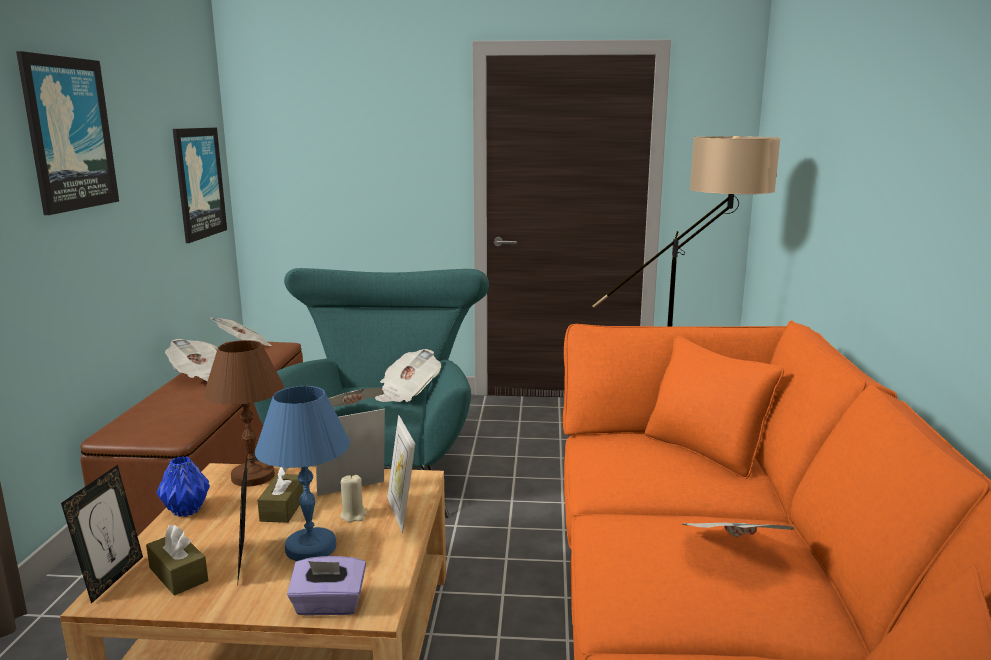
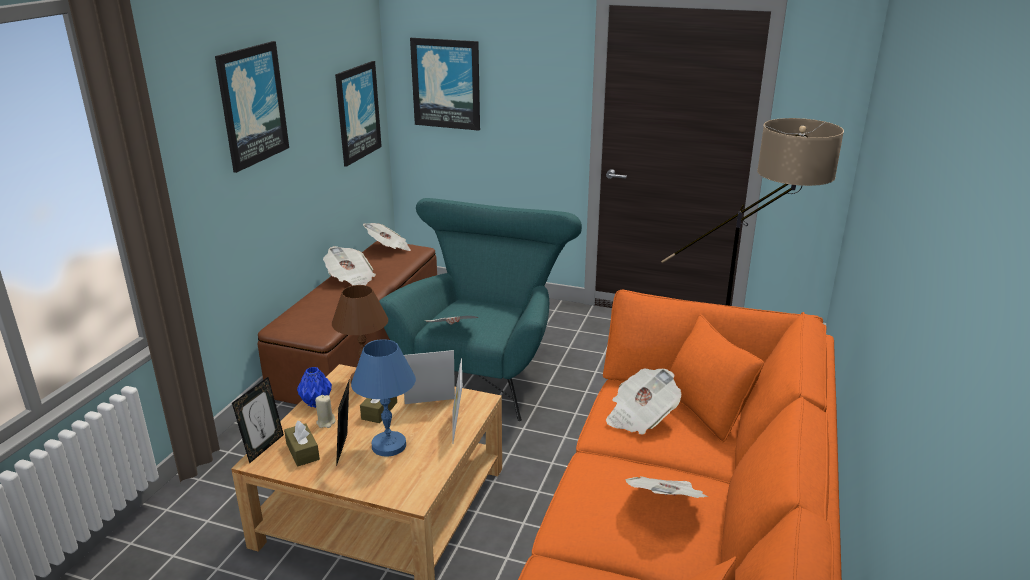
camera: 15 degrees right, 10 degrees up
purple tissue box [287,556,366,616] -> none
beige candle [340,475,367,522] -> beige candle moved to [315,395,336,428]
newspaper [375,349,441,402] -> newspaper moved to [606,368,681,435]
none -> picture [410,38,480,131]

